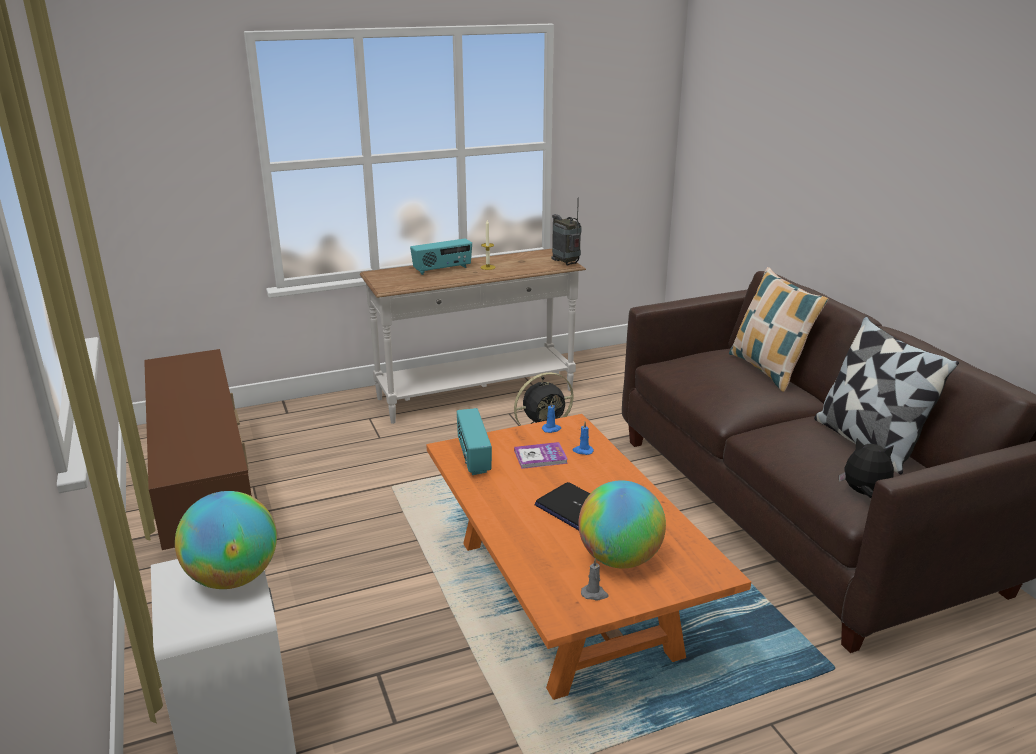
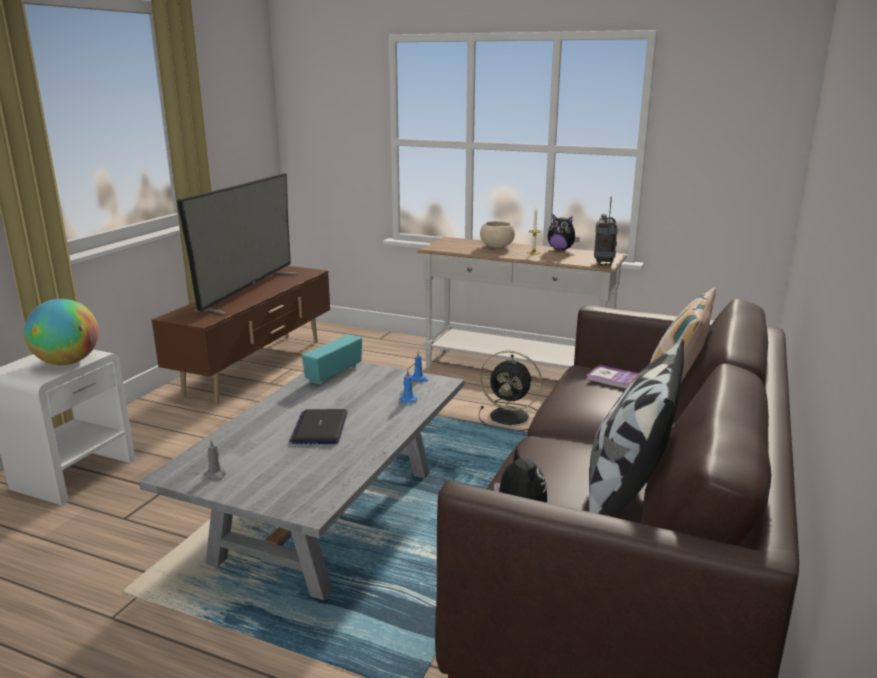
camera: 45 degrees right, 5 degrees down
radio [410,238,472,275] -> beige bowl [480,221,515,248]
orange coffee table [426,414,751,700] -> grey coffee table [139,362,464,600]
book [514,442,568,469] -> book moved to [587,365,639,389]
globe [578,480,666,569] -> none
none -> television [177,173,297,315]
none -> plush toy [548,214,580,250]

